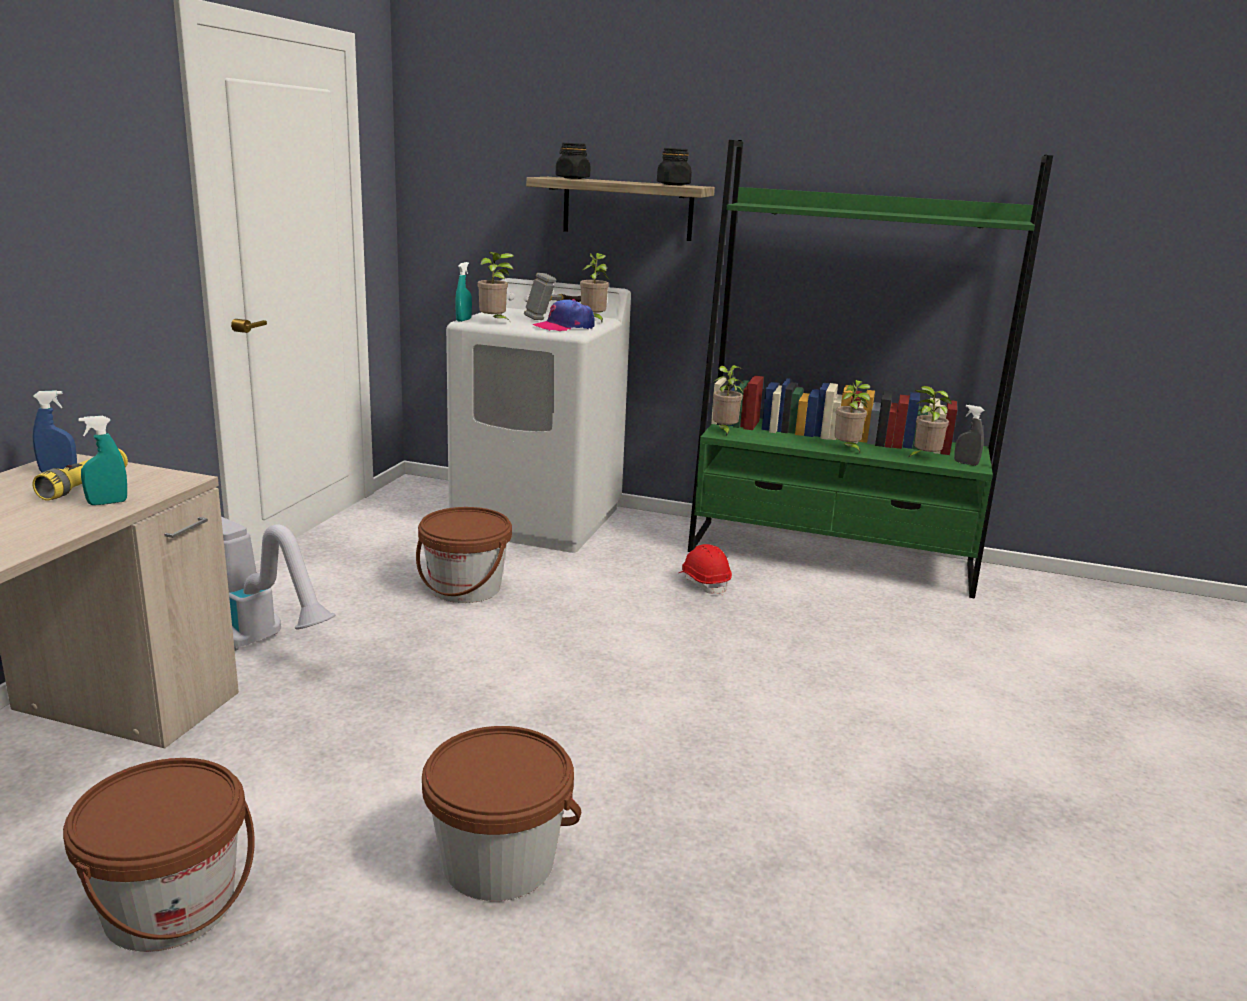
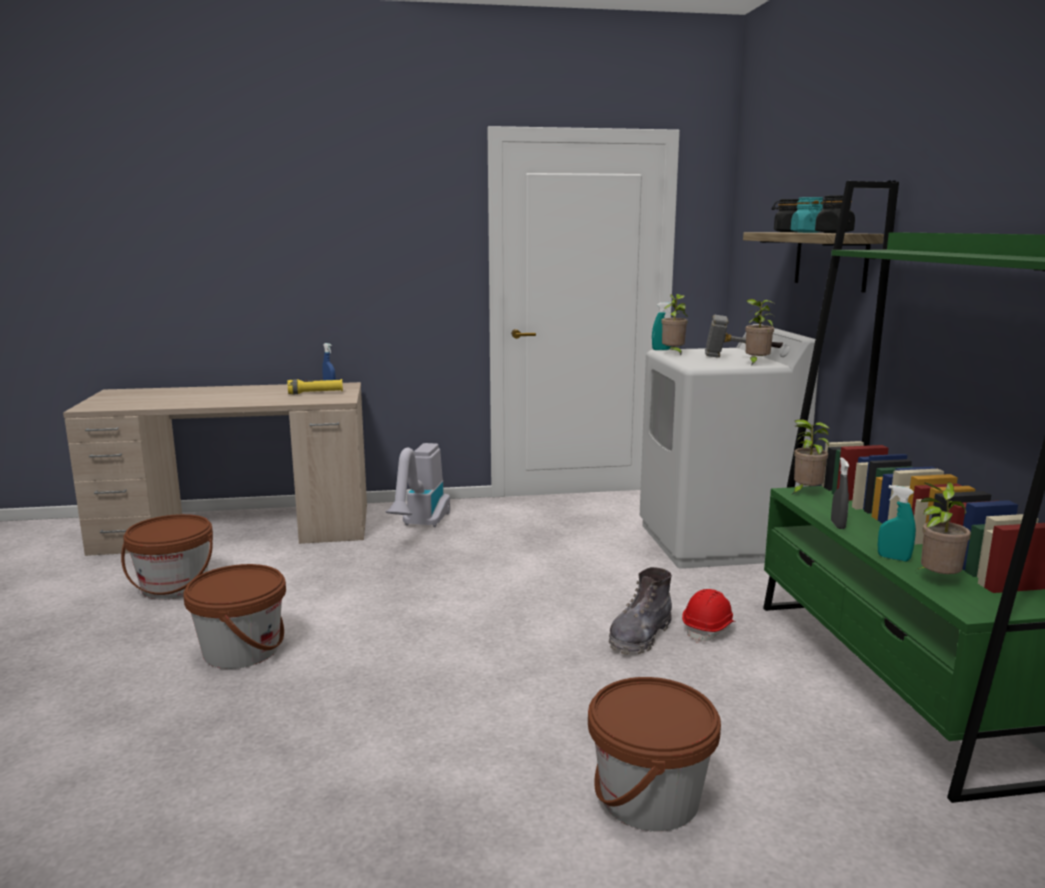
camera: 65 degrees right, 5 degrees down
turquoise spray bottle [78,416,127,505] -> turquoise spray bottle moved to [878,485,916,561]
brown bucket [416,507,512,603] -> brown bucket moved to [588,677,721,832]
cap [532,299,595,331] -> none
potted plant [834,380,870,453] -> none
grey spray bottle [954,405,984,466] -> grey spray bottle moved to [831,458,849,529]
none -> grey boot [609,567,672,655]
none -> turquoise jar [791,197,823,233]

